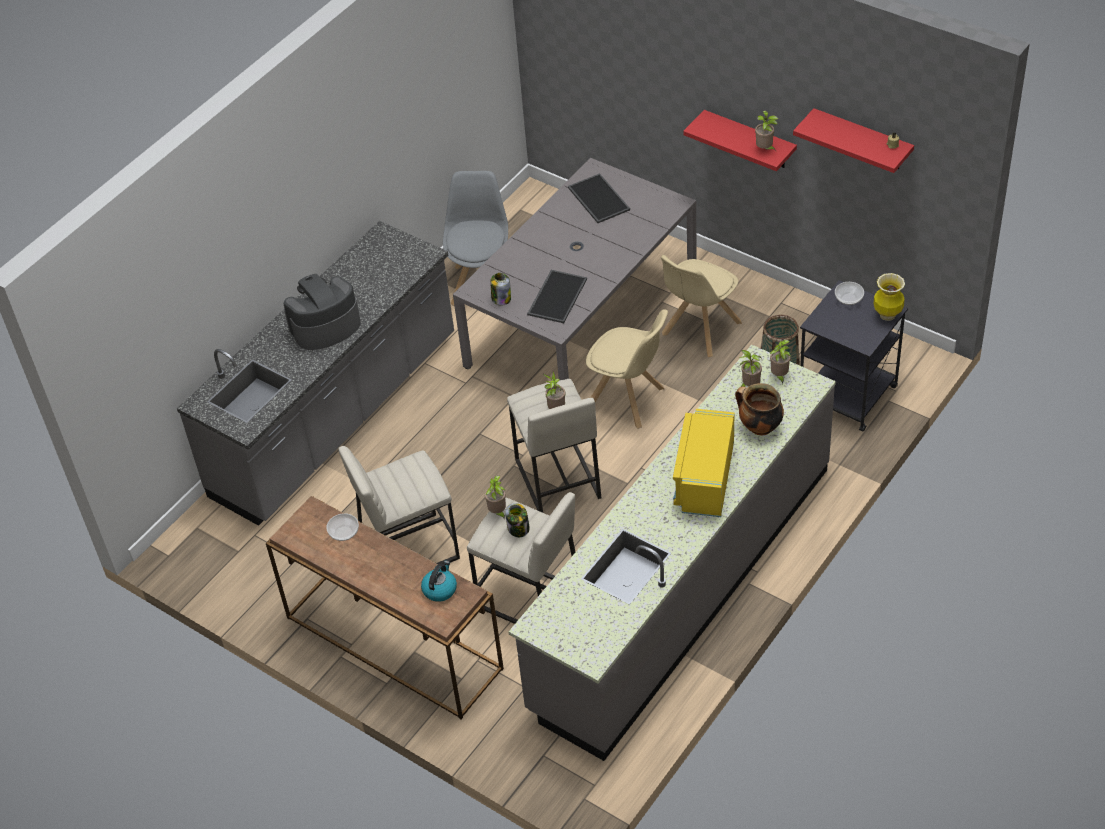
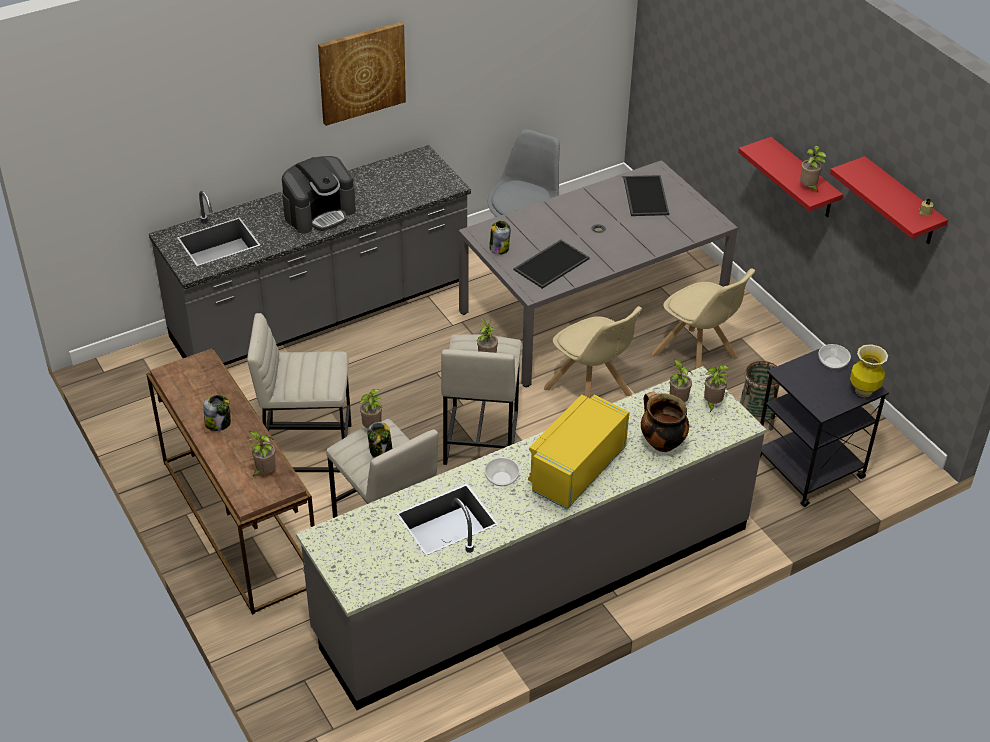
camera: 20 degrees right, 5 degrees down
coffee machine [284,274,361,350] -> coffee machine turned 150 degrees clockwise [282,156,356,234]
bowl [326,513,359,541] -> bowl moved to [484,458,520,486]
kettle [421,561,457,602] -> potted plant [246,431,276,477]
beige chair [661,255,742,357] -> beige chair turned 105 degrees counterclockwise [652,269,755,369]
none -> jar [204,395,231,431]
none -> picture [318,22,406,126]

